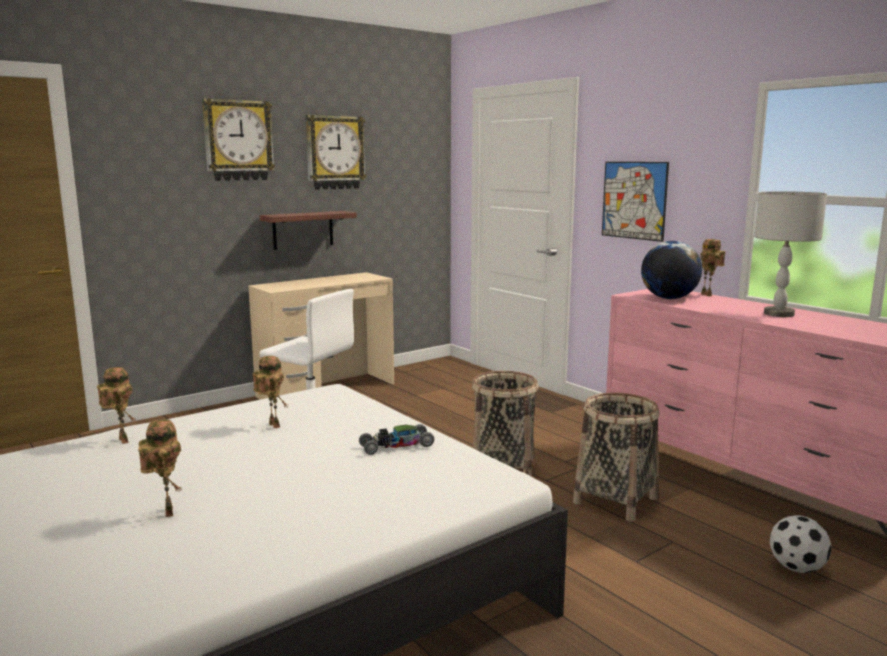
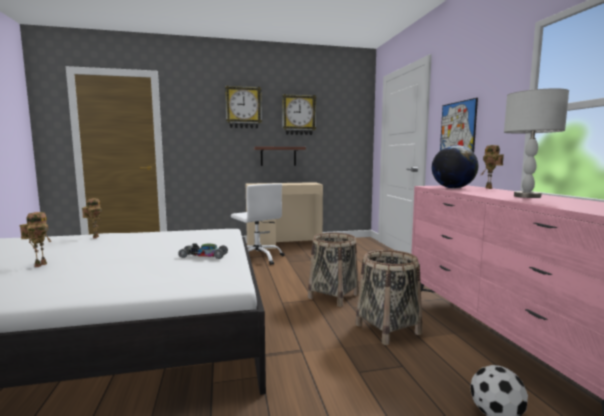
camera: 25 degrees right, 5 degrees down
toy robot [252,356,288,428] -> none

